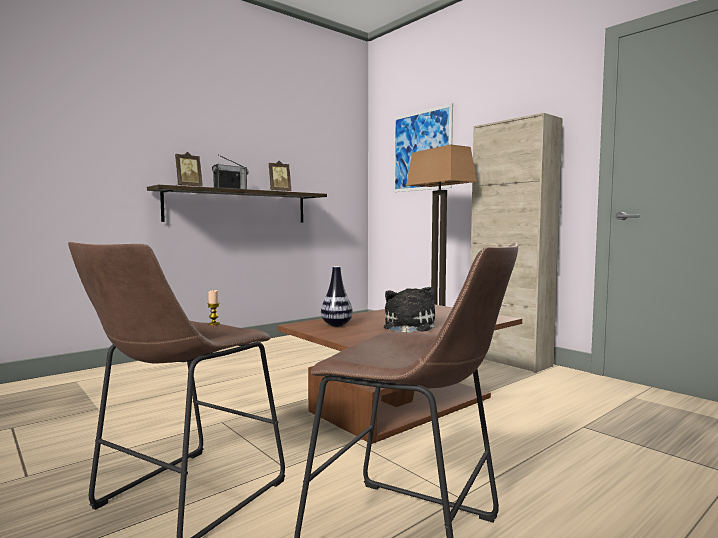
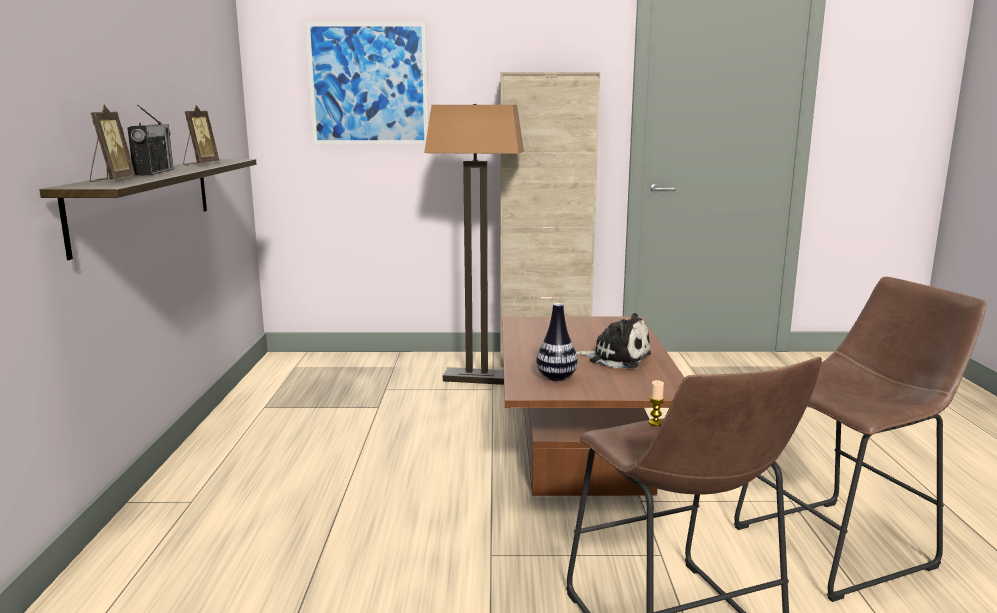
camera: 50 degrees left, 10 degrees up
plush toy [384,287,435,333] -> plush toy turned 150 degrees clockwise [576,313,651,368]

